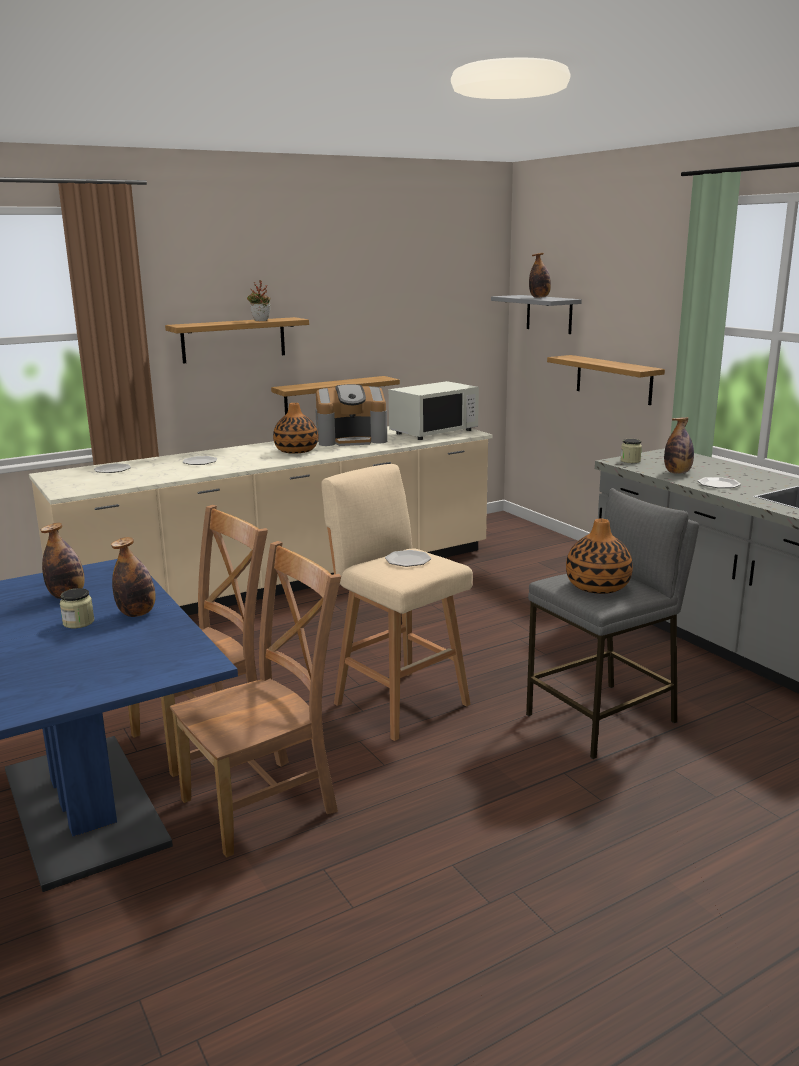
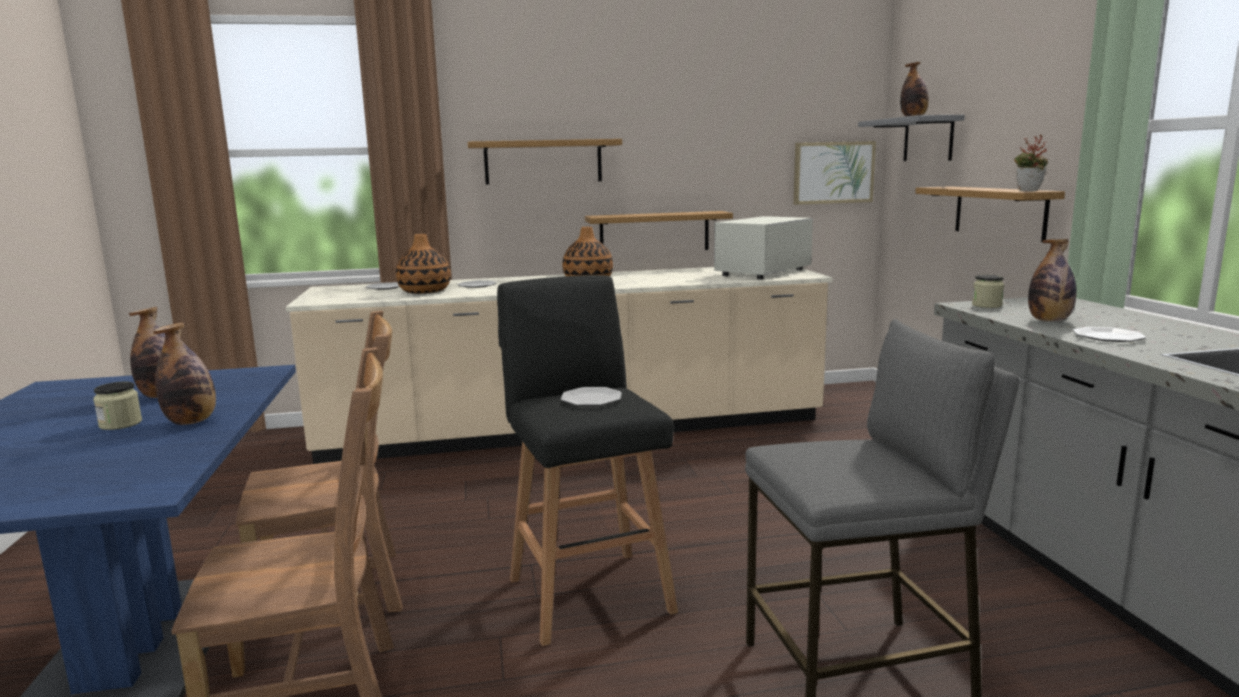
camera: 20 degrees right, 5 degrees down
potted plant [247,280,270,321] -> potted plant moved to [1014,134,1048,191]
coffee machine [315,384,387,446] -> none
beige stool [322,464,473,741] -> black stool [497,275,678,646]
white microwave [389,381,479,440] -> white microwave turned 150 degrees clockwise [714,216,813,279]
vase [566,519,633,594] -> vase moved to [396,234,451,294]
none -> picture [794,141,876,205]

